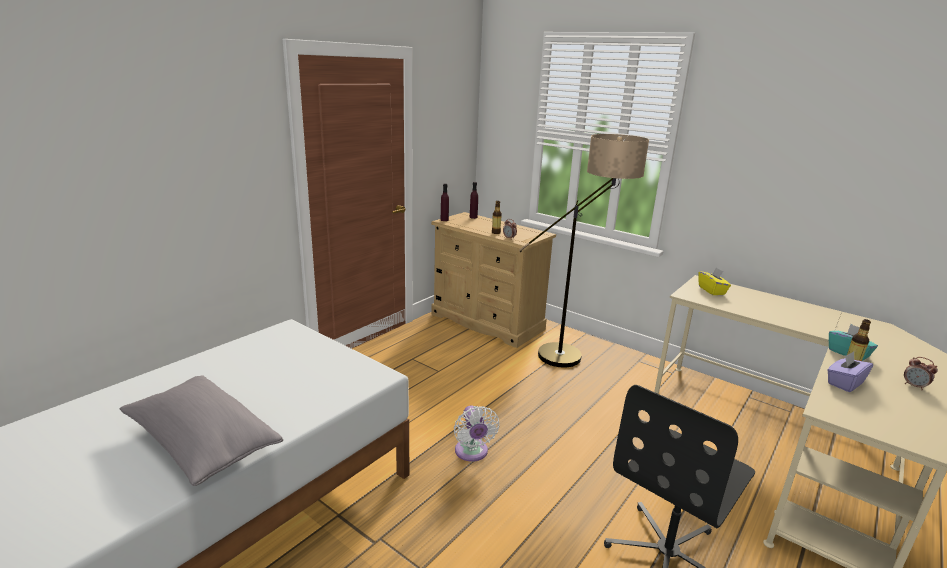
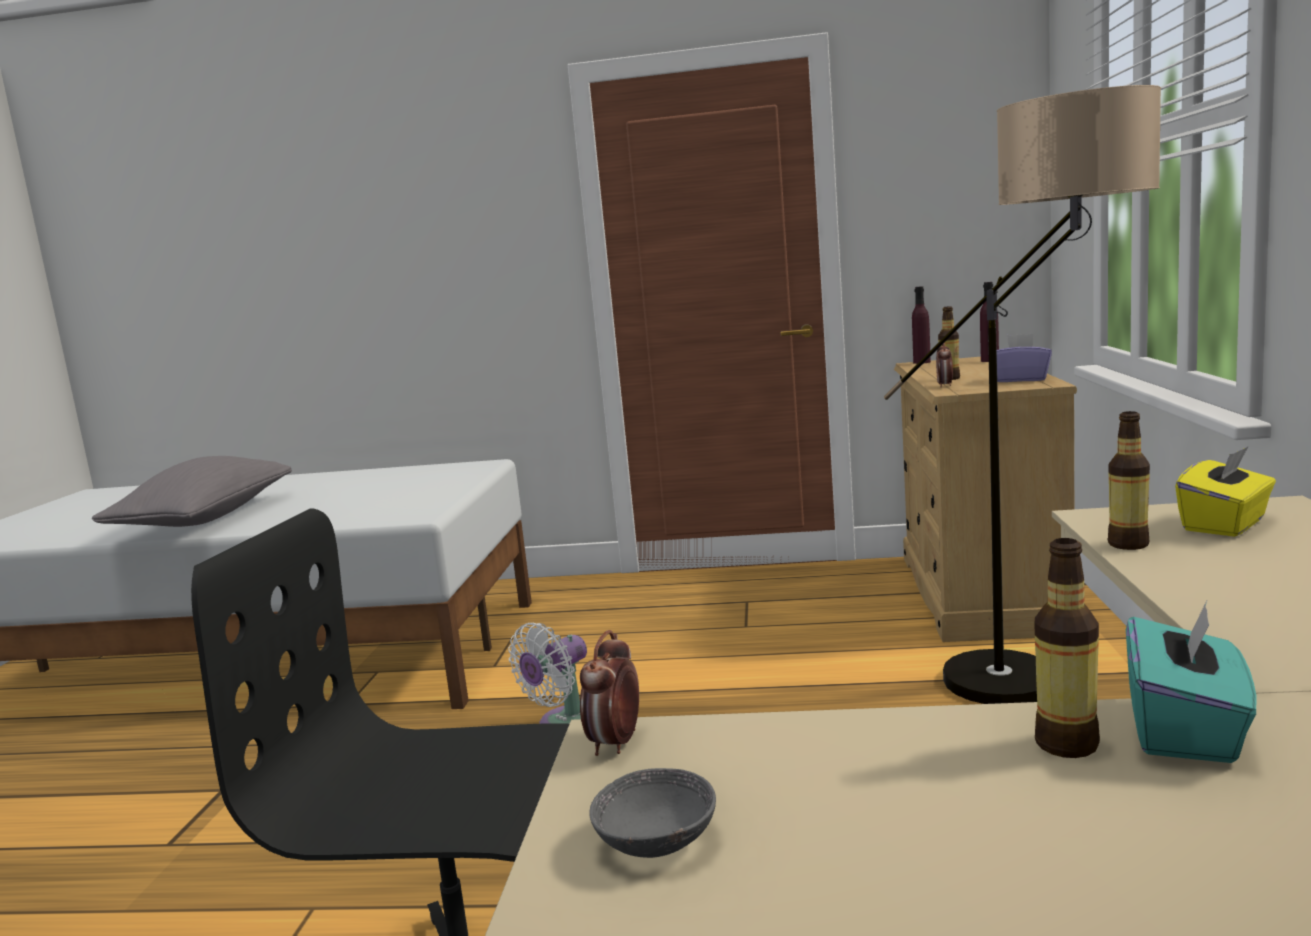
camera: 60 degrees right, 10 degrees down
purple tissue box [827,351,873,392] -> purple tissue box moved to [997,333,1052,382]
alarm clock [904,357,938,391] -> alarm clock moved to [580,630,639,756]
none -> grey bowl [589,768,716,858]
none -> bottle [1108,411,1150,550]

